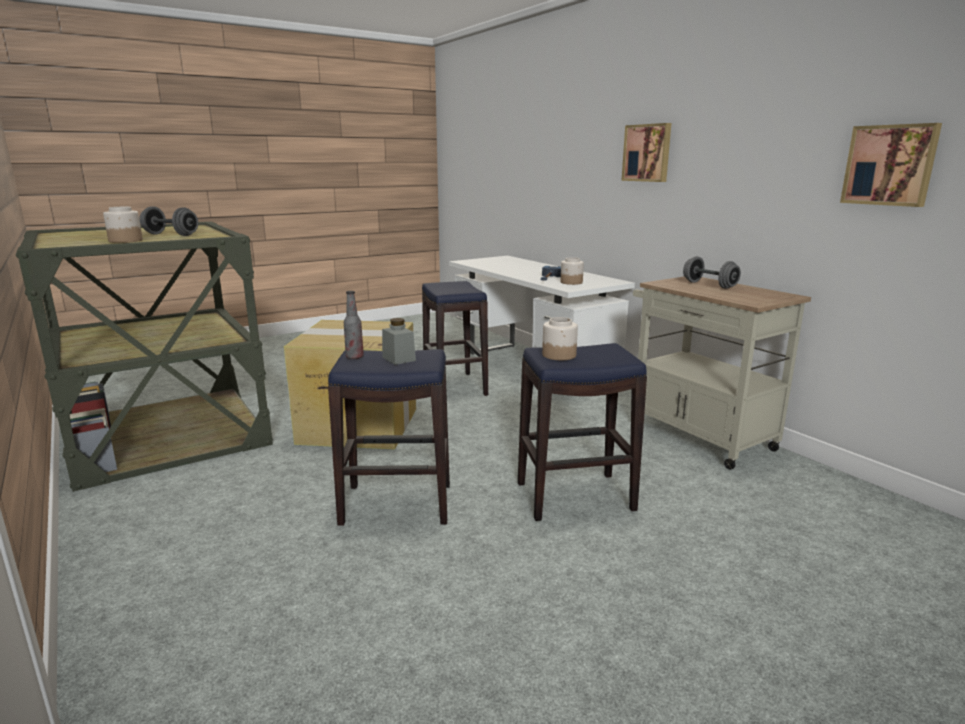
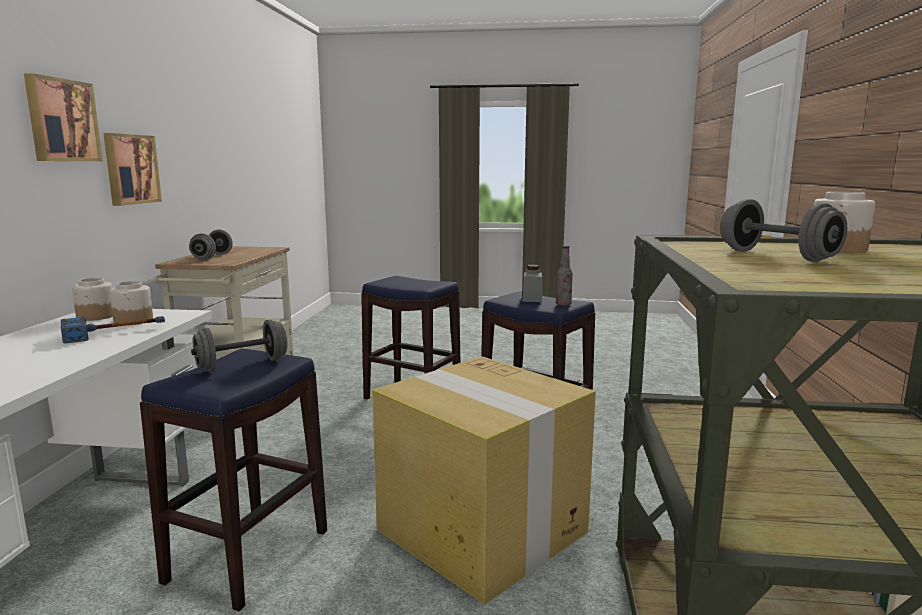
camera: 140 degrees left, 5 degrees down
jar [542,317,578,360] -> jar moved to [72,278,113,321]
picture [840,123,942,207] -> picture moved to [103,133,162,206]
none -> grey dumbbell [191,319,287,371]

